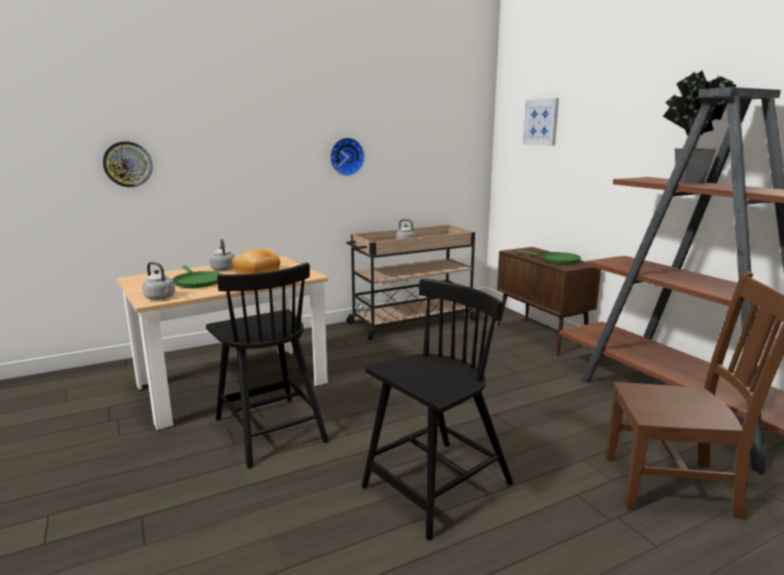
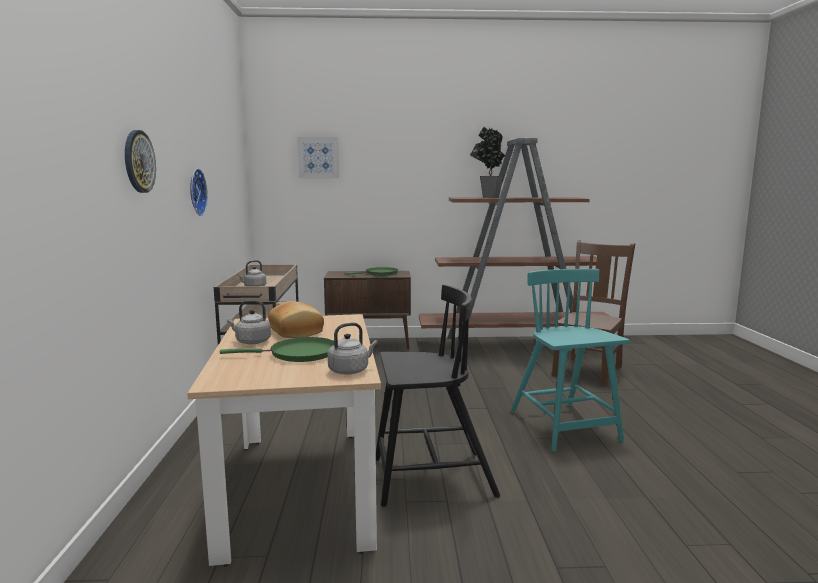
camera: 65 degrees left, 5 degrees down
wall clock [103,141,153,187] -> wall clock moved to [125,130,156,193]
black chair [362,278,513,540] -> turquoise chair [510,269,629,451]

